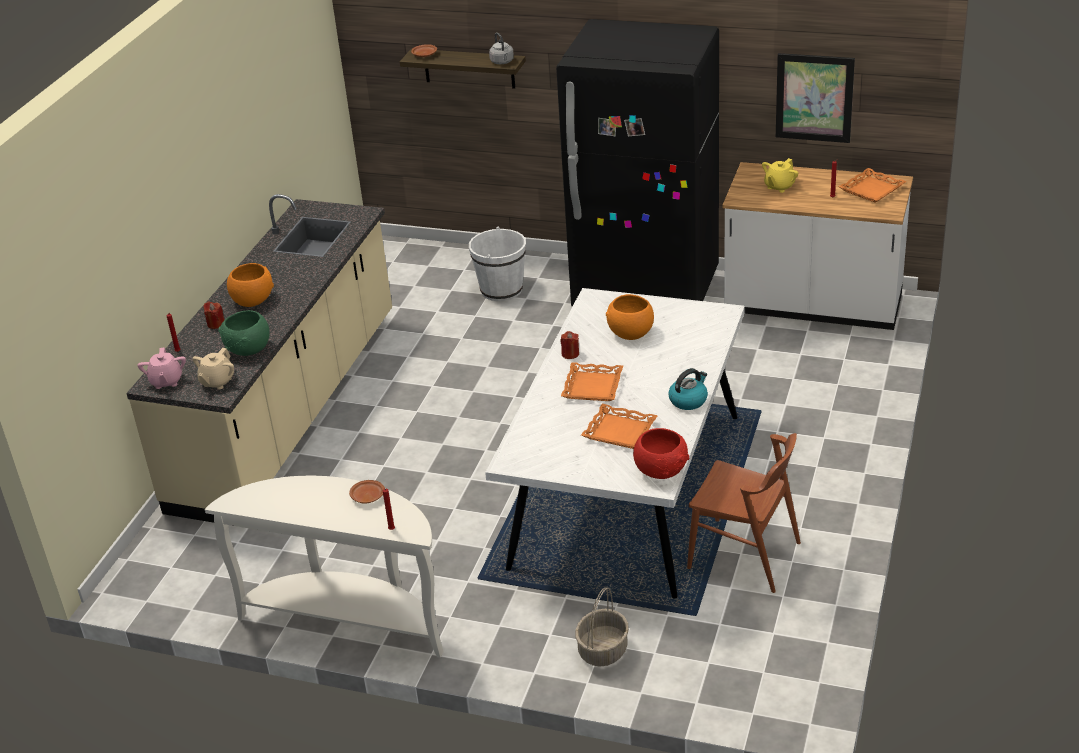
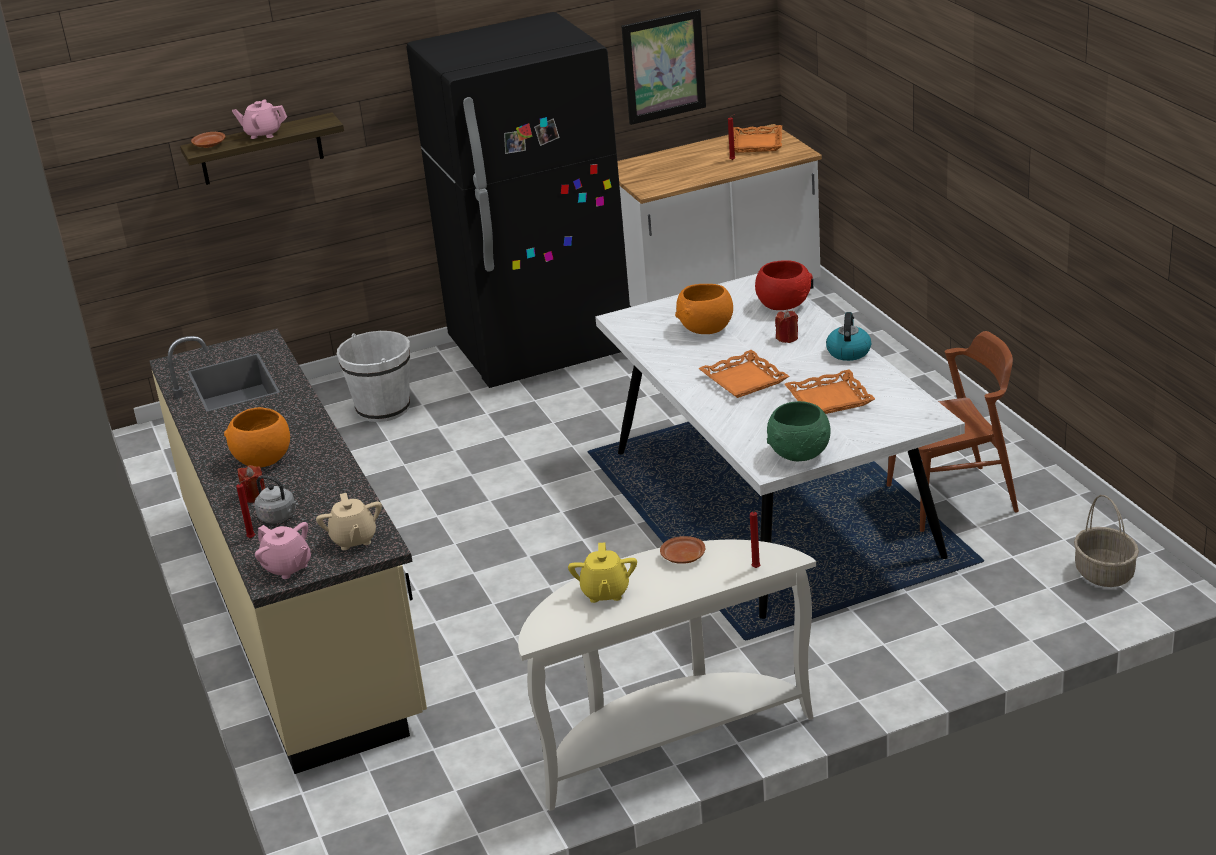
camera: 40 degrees left, 5 degrees down
green bowl [218,310,270,356] -> green bowl moved to [767,401,831,461]
grey kettle [489,32,514,64] -> grey kettle moved to [254,475,298,523]
red candle [560,331,579,359] -> red candle moved to [775,310,798,343]
basket [575,588,629,667] -> basket moved to [1074,495,1139,587]
red bowl [633,428,689,479] -> red bowl moved to [755,260,813,310]
yellow teapot [762,158,798,193] -> yellow teapot moved to [568,543,637,603]
none -> pink teapot [232,99,287,139]

